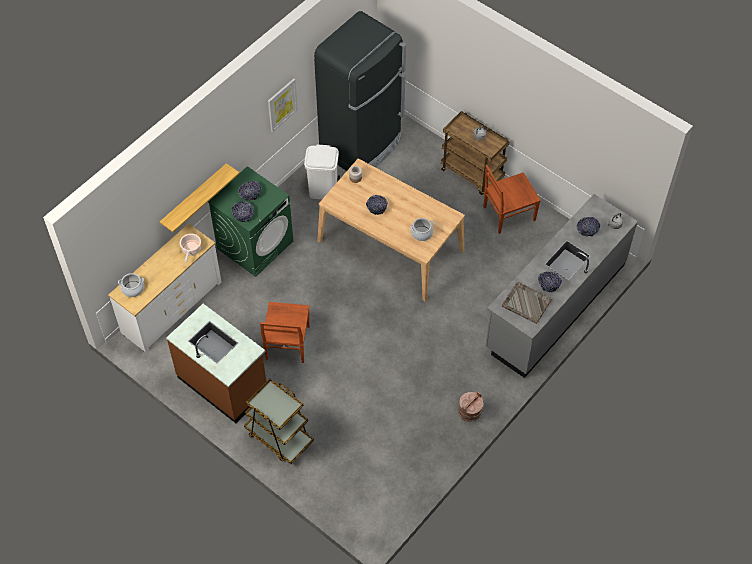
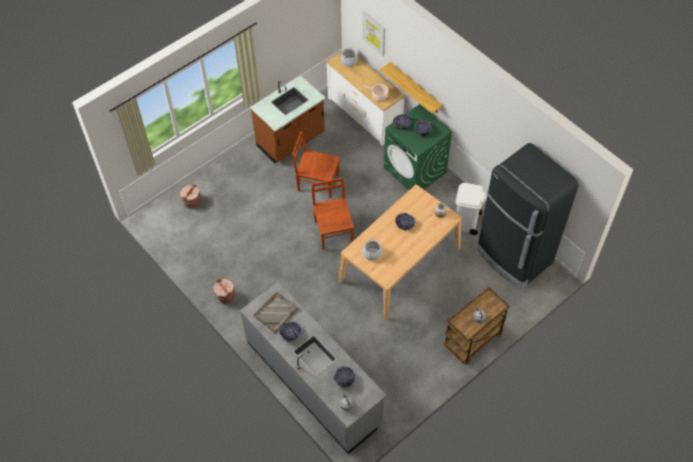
camera: 100 degrees right, 0 degrees up
brown cart [244,379,314,464] -> none
picture [268,78,298,132] -> picture moved to [362,12,385,57]
brown chair [483,165,541,234] -> brown chair moved to [312,177,354,250]
none -> brown bucket [180,184,201,209]

